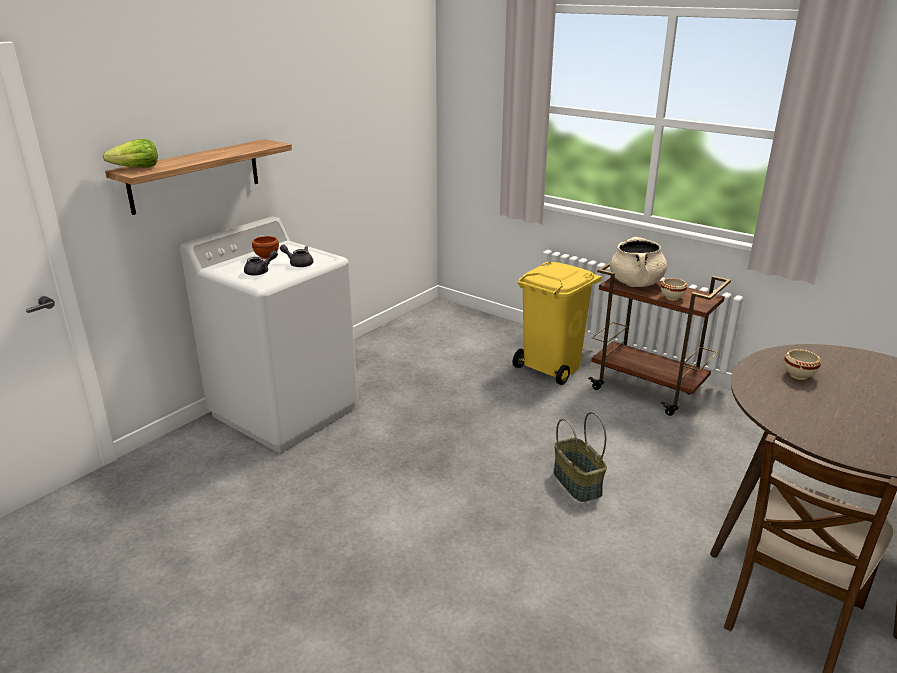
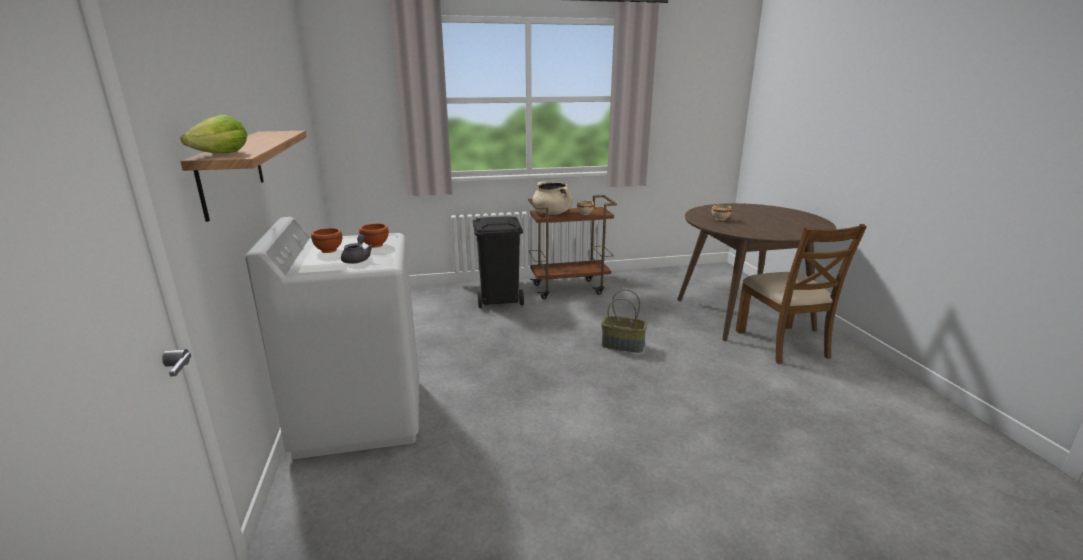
camera: 50 degrees left, 5 degrees down
grey teapot [280,245,313,267] -> brown bowl [359,223,389,248]
yellow trash can [513,261,601,385] -> black trash can [473,217,524,308]

